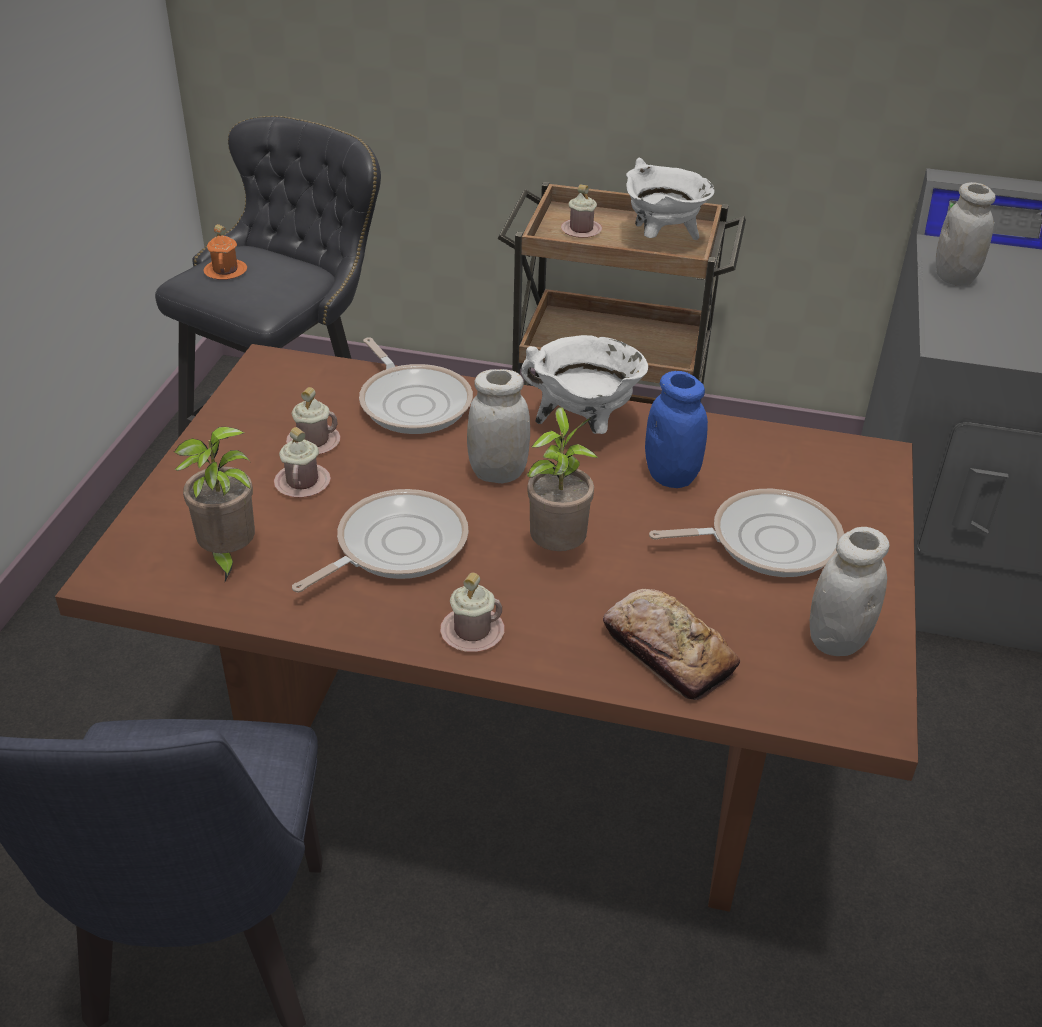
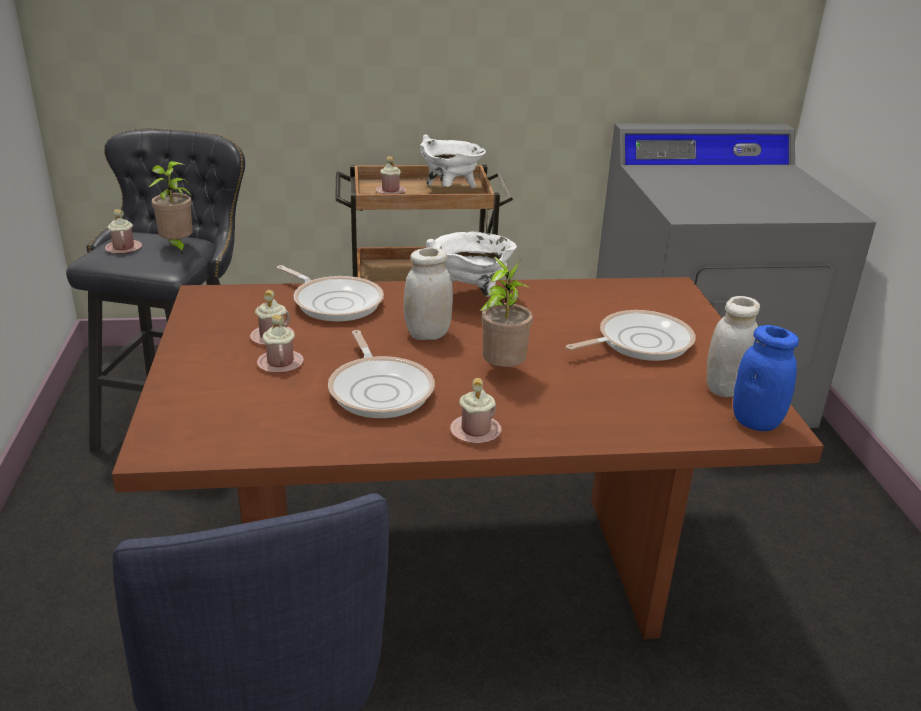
camera: 20 degrees left, 10 degrees down
potted plant [174,427,255,582] -> potted plant moved to [149,161,193,254]
orange mug [203,224,247,280] -> pink mug [105,209,142,254]
frying pan [292,489,469,593] -> frying pan turned 135 degrees clockwise [328,330,435,418]
bread [603,589,740,700] -> none
blue jar [645,371,708,488] -> blue jar moved to [733,325,799,431]
white jar [936,182,996,286] -> none

